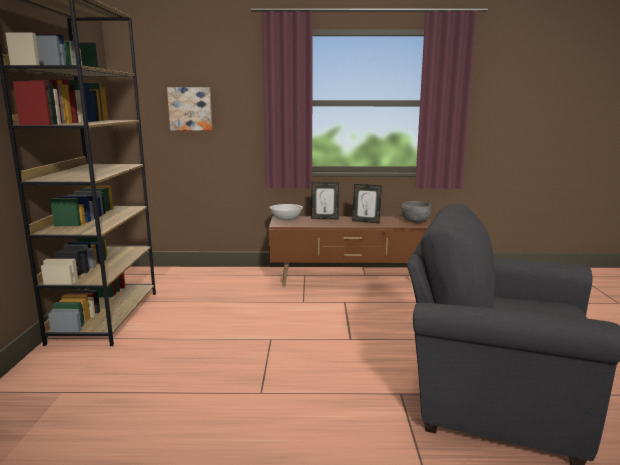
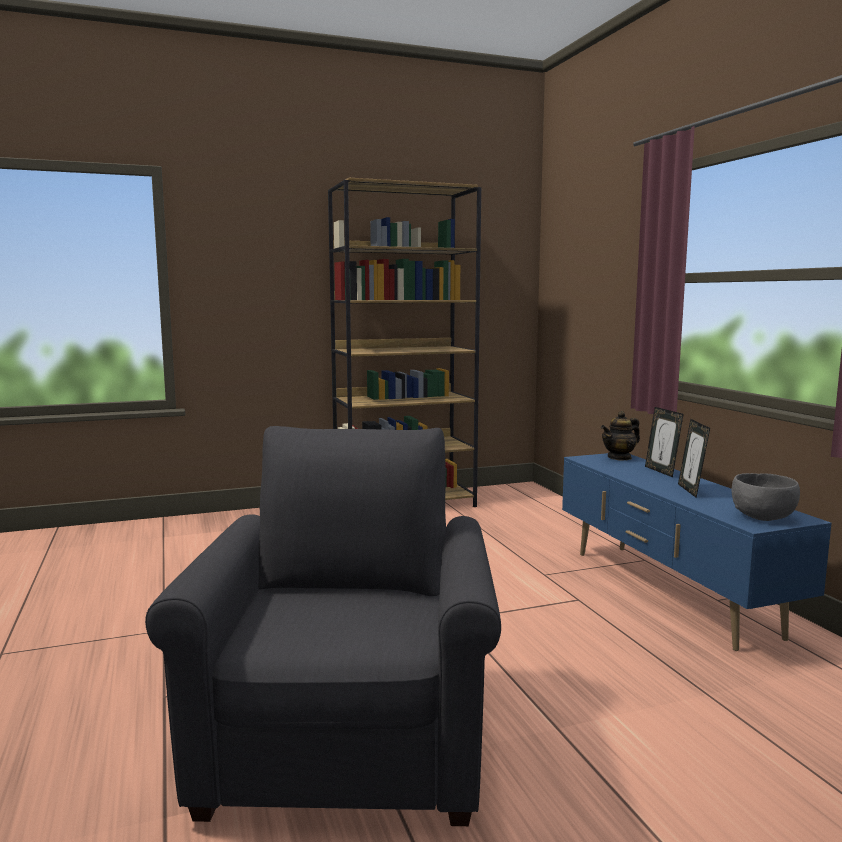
camera: 70 degrees right, 5 degrees down
picture [167,87,212,131] -> none
brown tv stand [269,216,432,287] -> blue tv stand [562,453,831,651]
white bowl [270,204,303,220] -> teapot [601,411,640,461]

